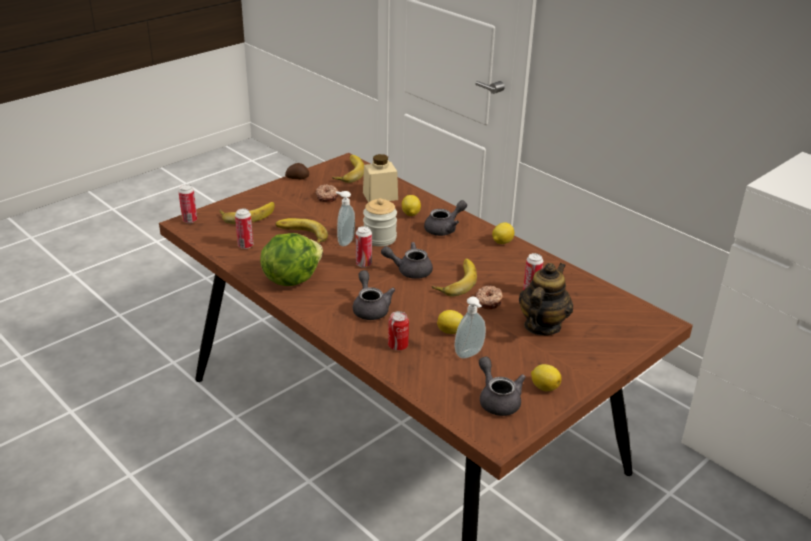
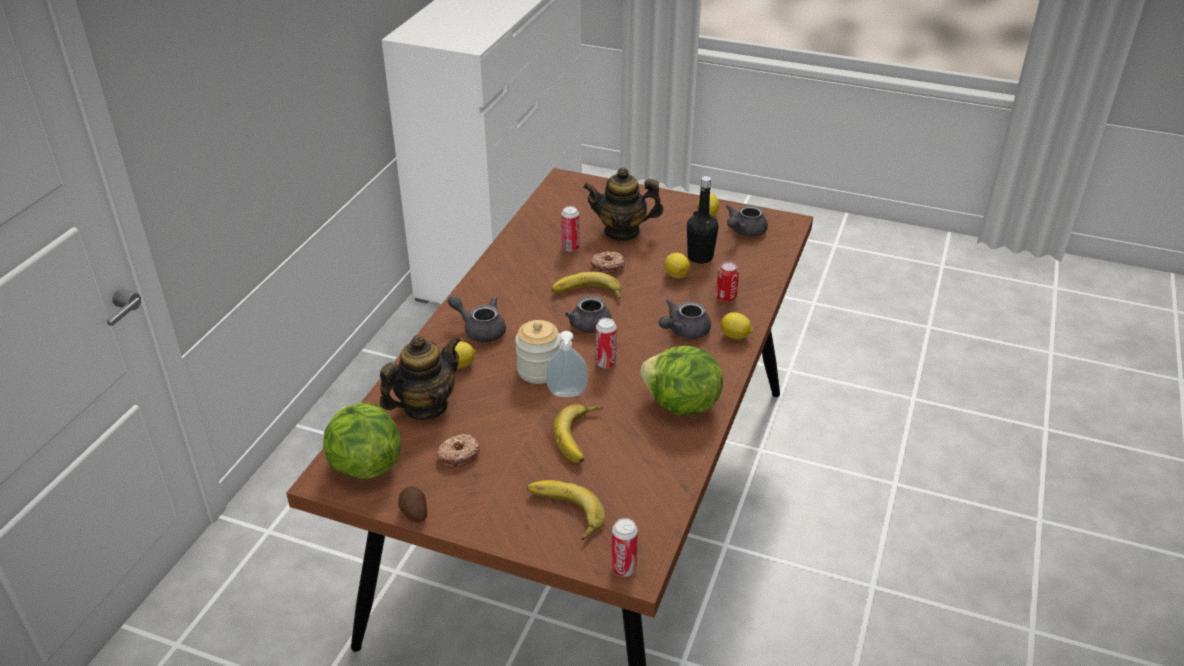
camera: 115 degrees left, 5 degrees up
can [235,208,253,249] -> none
banana [332,155,364,183] -> lettuce [323,403,401,479]
beige jar [363,154,398,202] -> teapot [380,335,461,420]
soap dispenser [455,297,486,359] -> black bottle [687,176,719,264]
lemon [492,222,514,244] -> lemon moved to [720,312,753,339]

